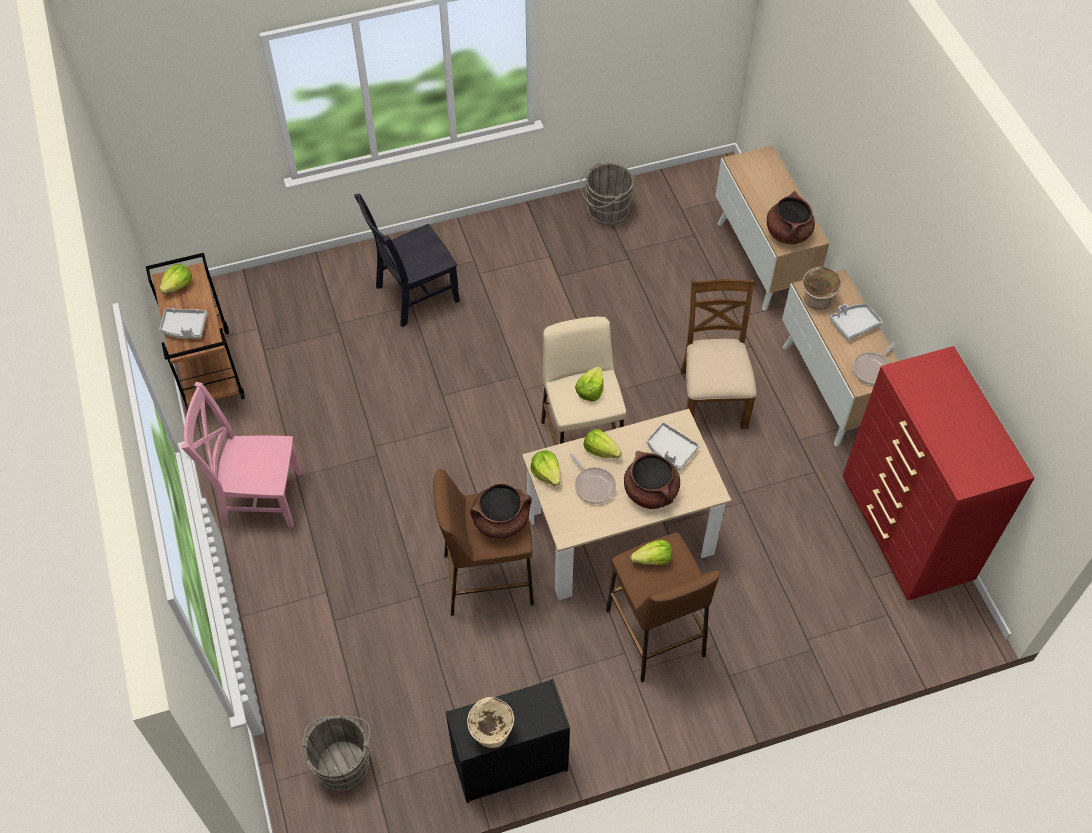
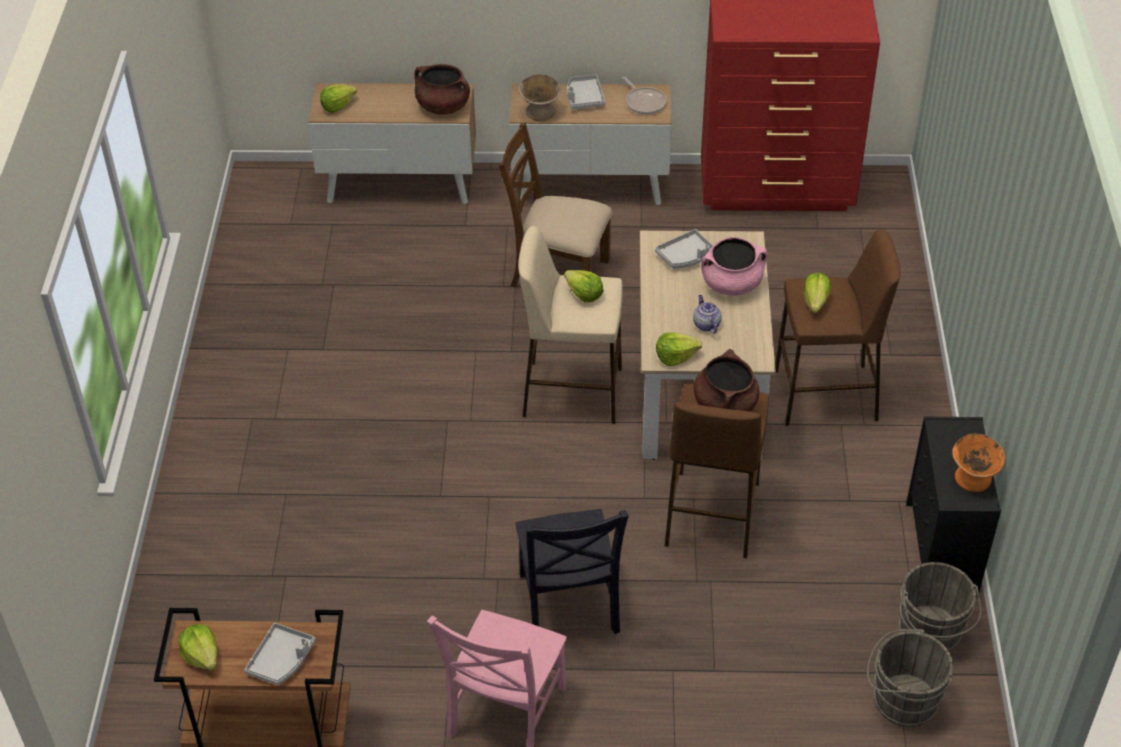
camera: 70 degrees left, 10 degrees down
black chair [354,193,459,327] -> black chair moved to [515,509,629,634]
beige bowl [467,697,514,748] -> orange bowl [952,434,1005,492]
frying pan [570,453,616,504] -> teapot [693,295,722,334]
grey bucket [580,163,634,225] -> grey bucket moved to [898,562,982,652]
lettuce [583,429,622,458] -> lettuce moved to [320,84,357,113]
brown cooking pot [624,451,680,509] -> pink cooking pot [701,237,768,296]

